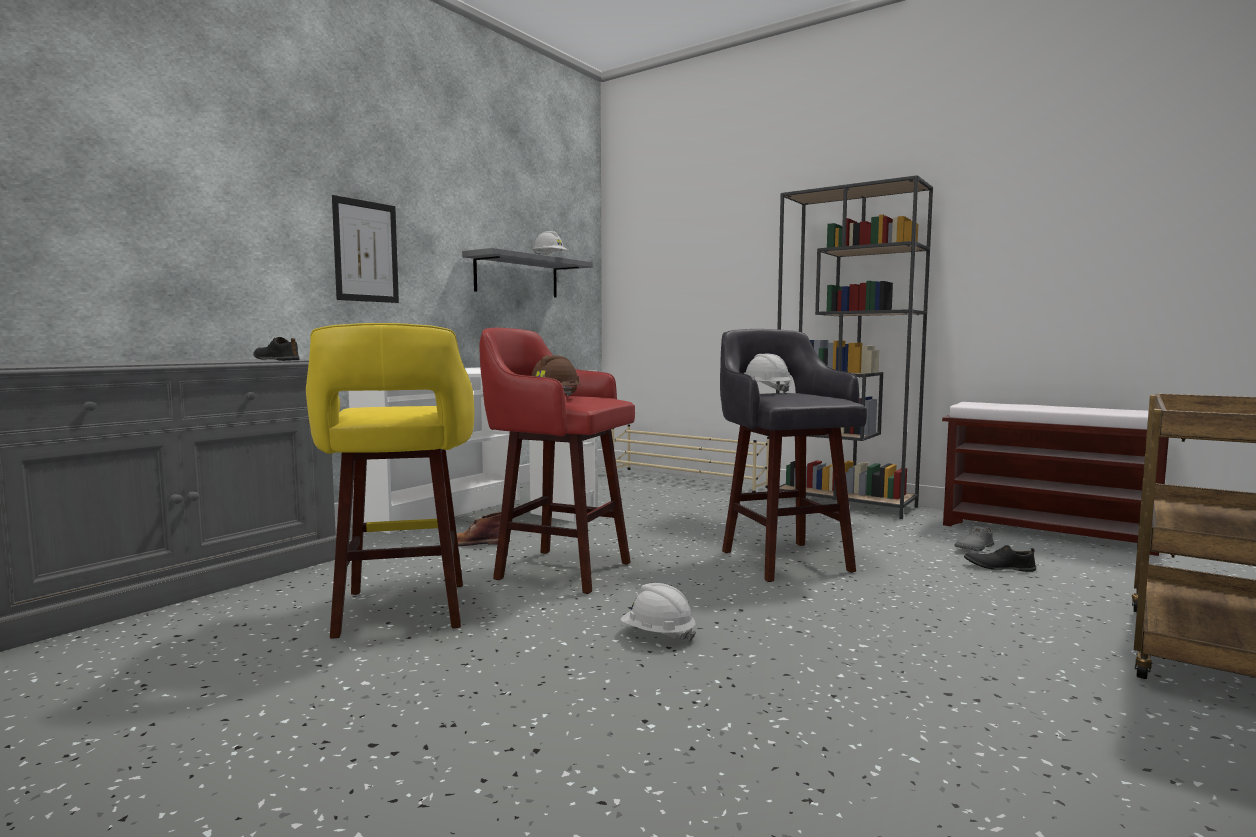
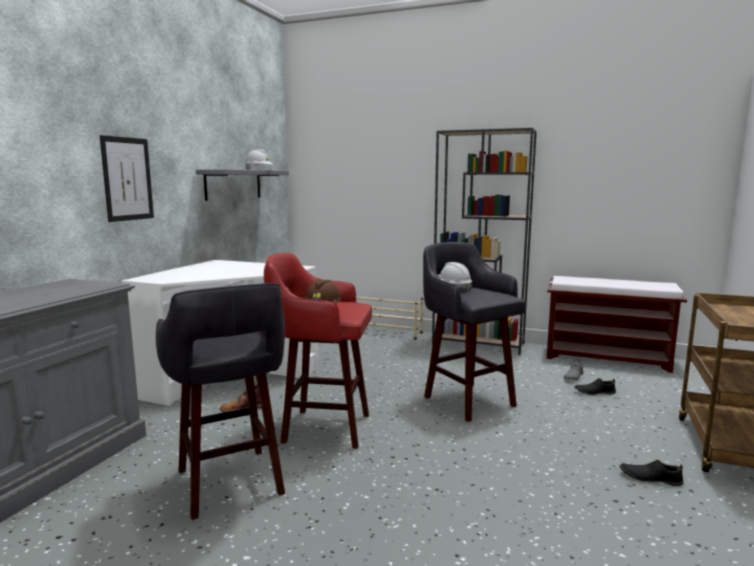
camera: 15 degrees left, 5 degrees up
black shoe [253,337,300,361] -> black shoe moved to [620,459,684,486]
yellow stool [306,323,474,639] -> grey stool [156,283,285,520]
white hard hat [621,583,696,642] -> none

